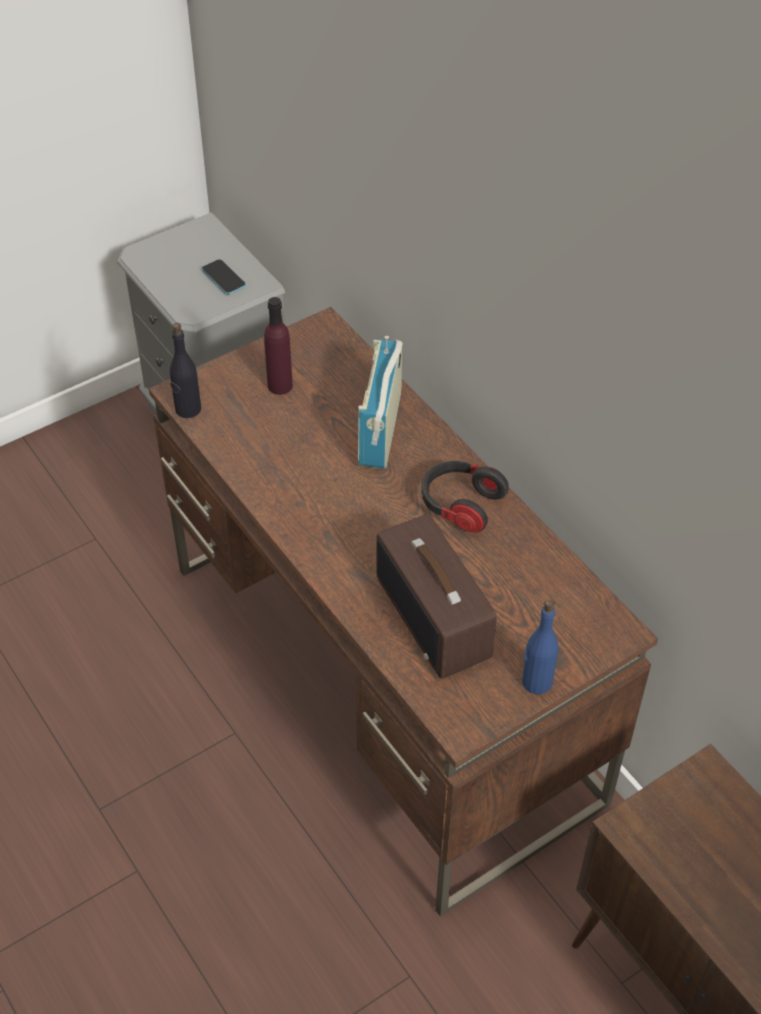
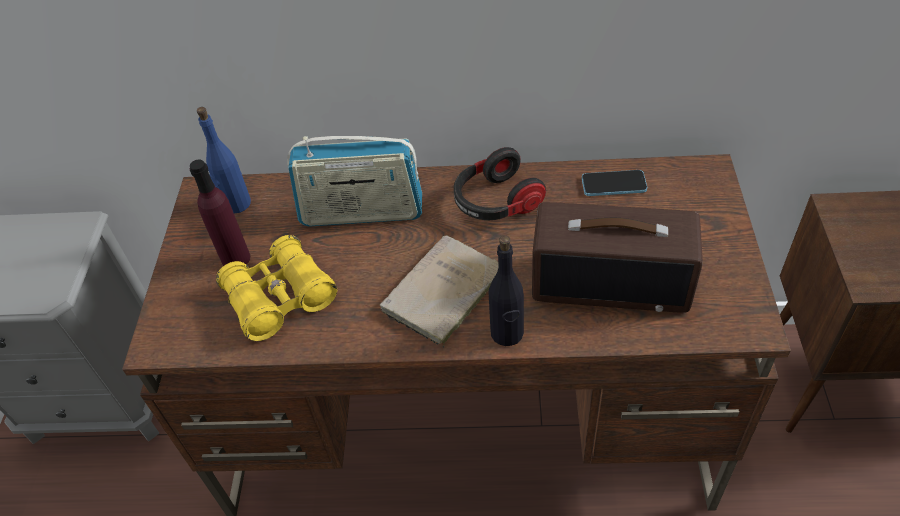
camera: 50 degrees left, 0 degrees up
black bottle [170,323,201,418] -> black bottle moved to [489,235,524,346]
phone [202,259,246,295] -> phone moved to [582,170,647,196]
radio [358,336,403,469] -> radio turned 45 degrees counterclockwise [287,136,422,227]
blue bottle [522,600,558,694] -> blue bottle moved to [197,107,251,214]
none -> yellow binoculars [216,235,337,341]
none -> beige book [380,235,499,348]

